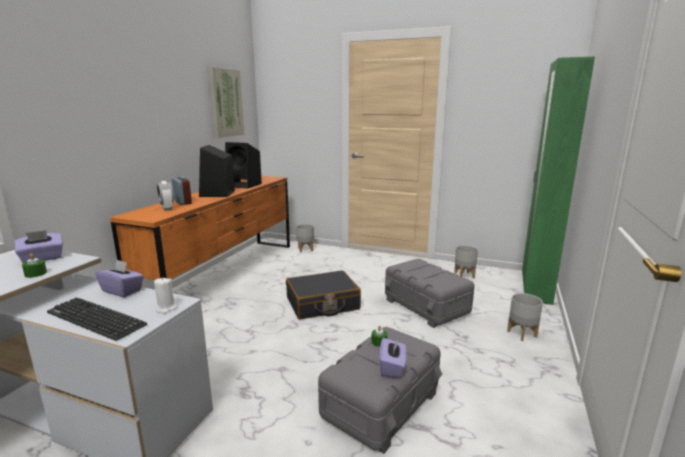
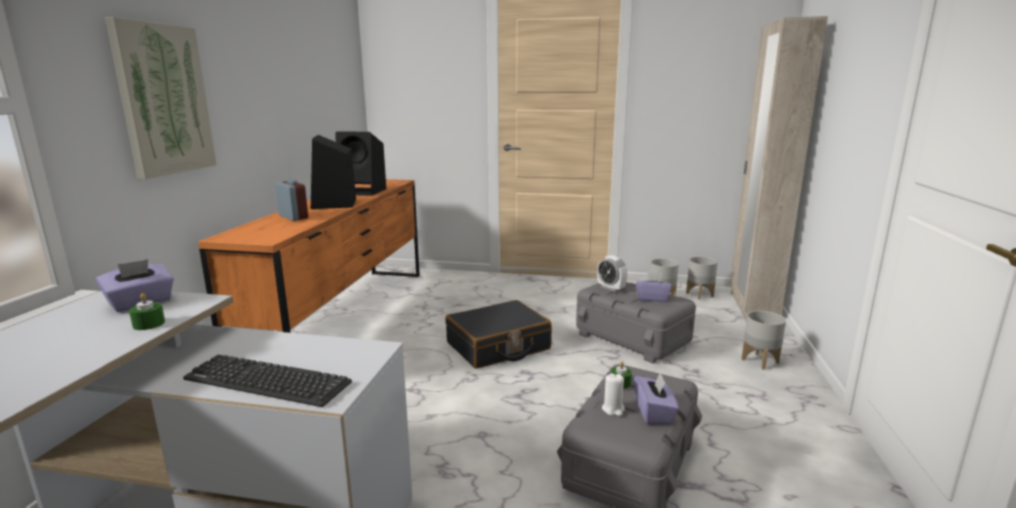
camera: 10 degrees left, 0 degrees up
purple tissue box [95,259,144,297] -> purple tissue box moved to [636,272,671,302]
white candle [154,277,178,314] -> white candle moved to [602,373,625,416]
alarm clock [157,181,174,211] -> alarm clock moved to [597,255,627,292]
picture [209,67,245,138] -> picture moved to [105,17,217,179]
grey planter [296,224,314,252] -> grey planter moved to [686,257,718,300]
green wardrobe [522,57,595,305] -> beige wardrobe [730,16,828,321]

